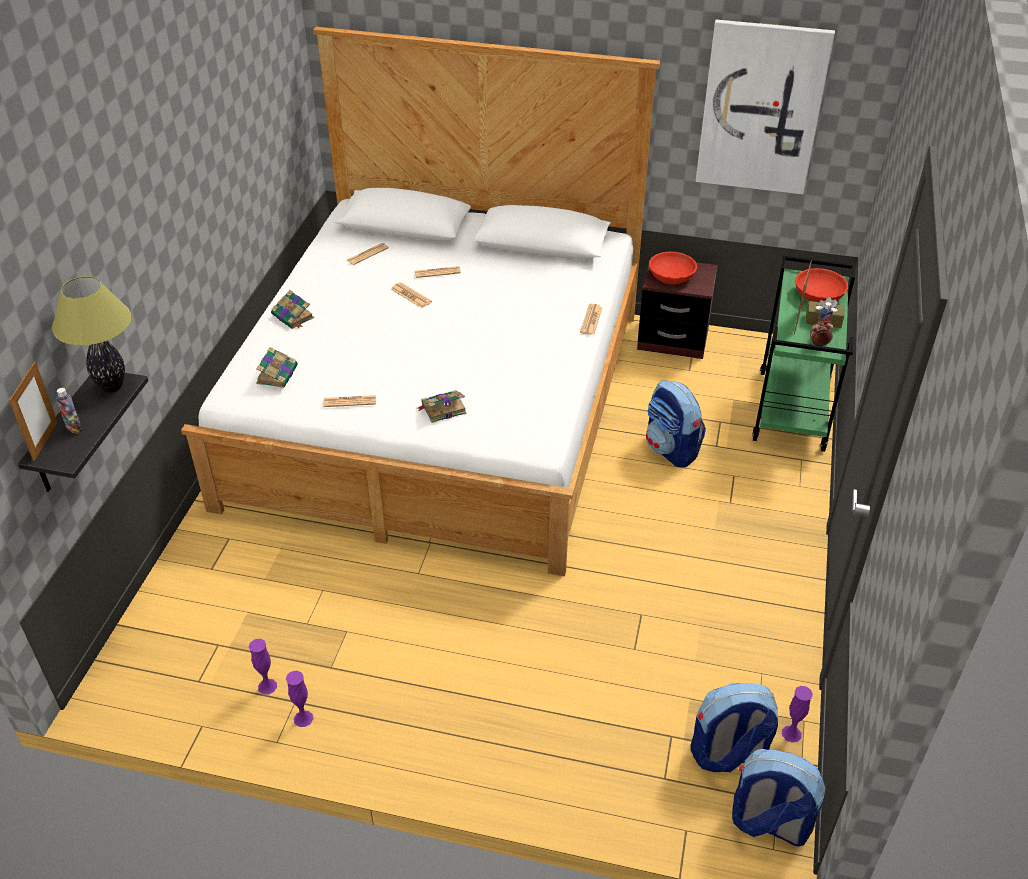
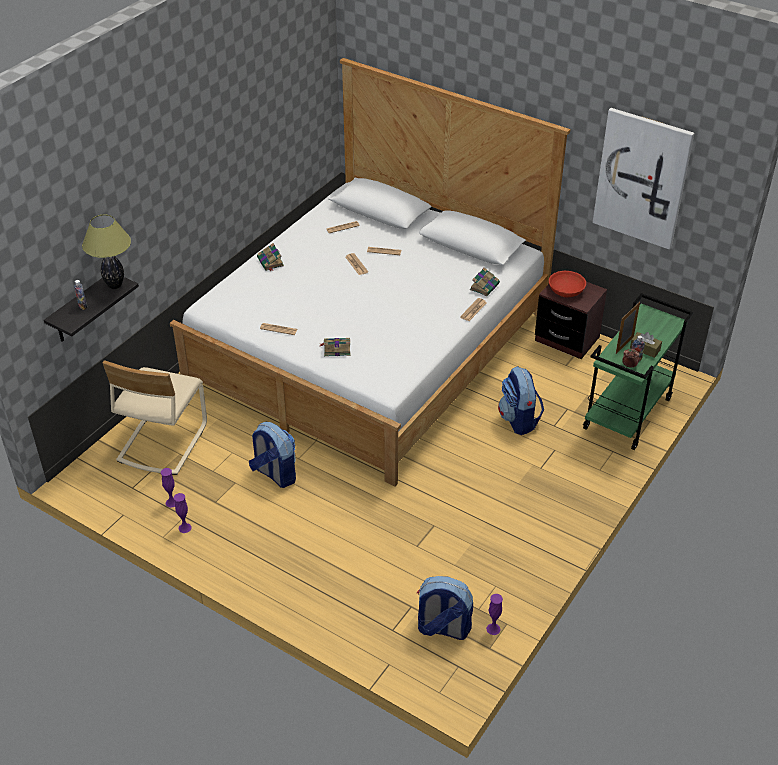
camera: 20 degrees right, 0 degrees up
picture frame [9,361,58,461] -> none
book [256,347,298,388] -> book moved to [470,267,500,296]
backpack [732,749,825,846] -> backpack moved to [249,422,296,488]
red bowl [795,268,848,302] -> none
none -> beige chair [103,360,207,475]

